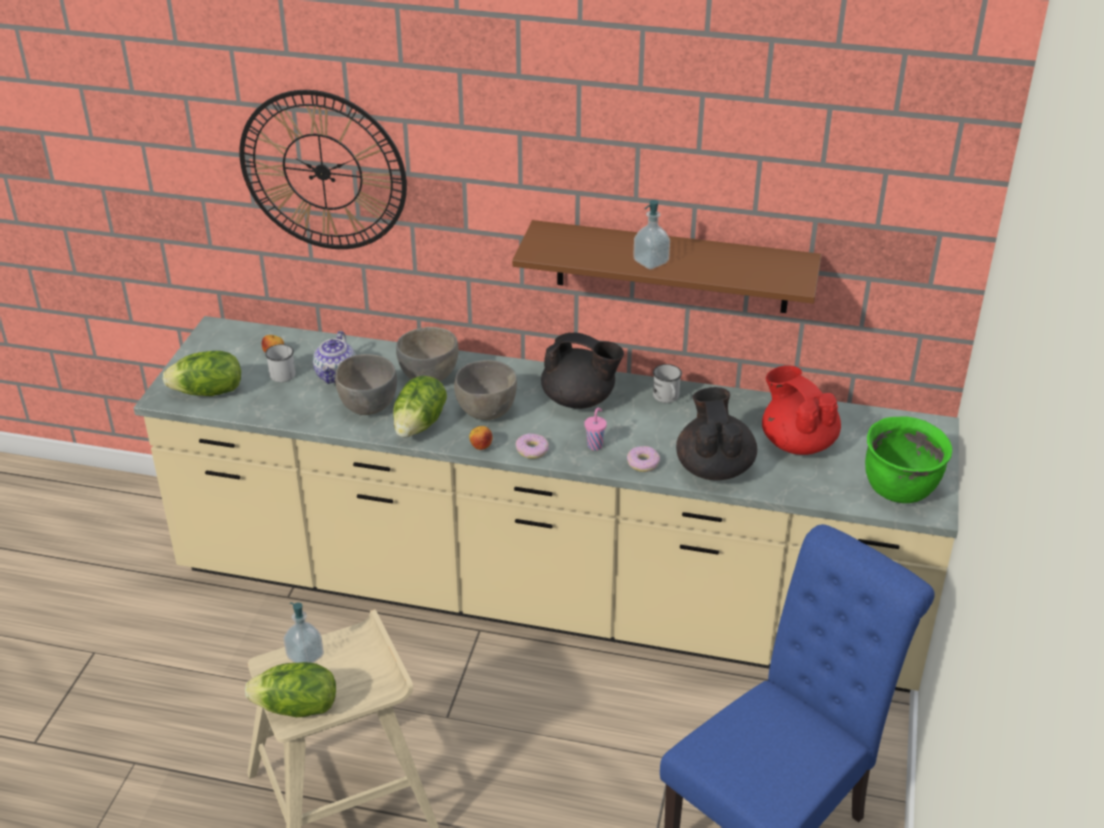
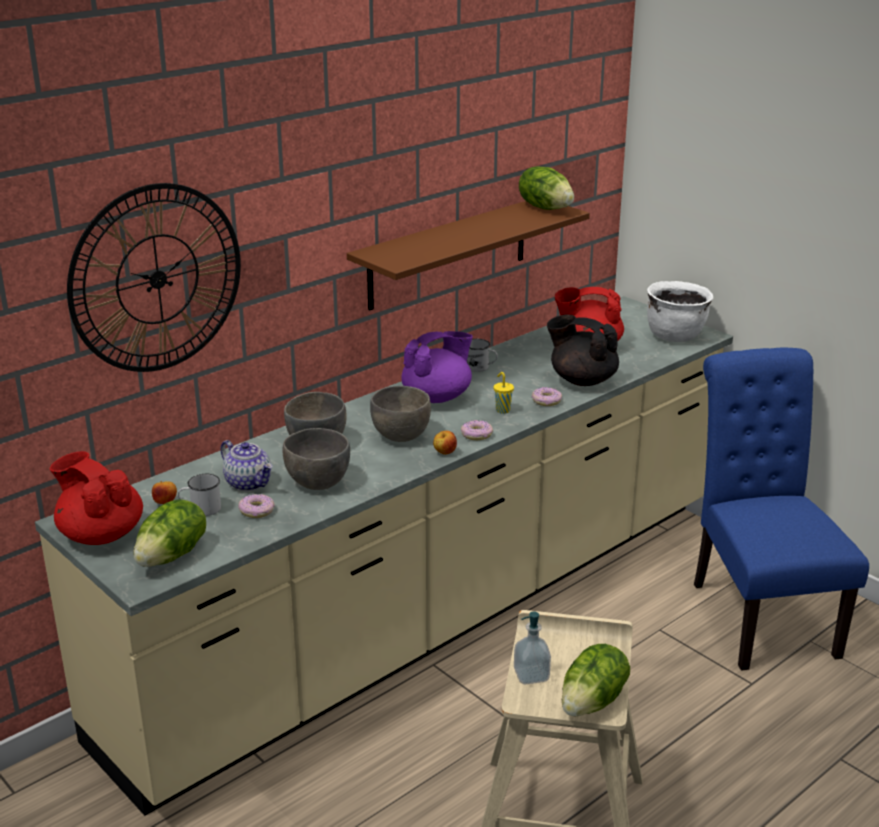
camera: 55 degrees left, 10 degrees down
lettuce [393,376,447,437] -> lettuce moved to [519,166,574,210]
black teapot [541,332,624,409] -> purple teapot [401,331,473,403]
pink cup [584,408,607,450] -> yellow cup [494,372,514,414]
soap dispenser [633,200,670,269] -> none
green cooking pot [865,416,952,503] -> white cooking pot [647,281,713,342]
none -> red teapot [50,451,143,545]
none -> donut [238,494,275,518]

